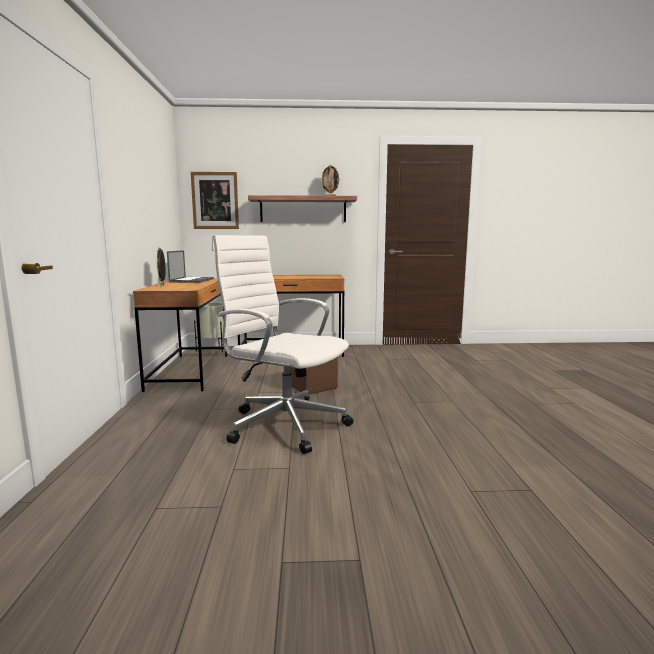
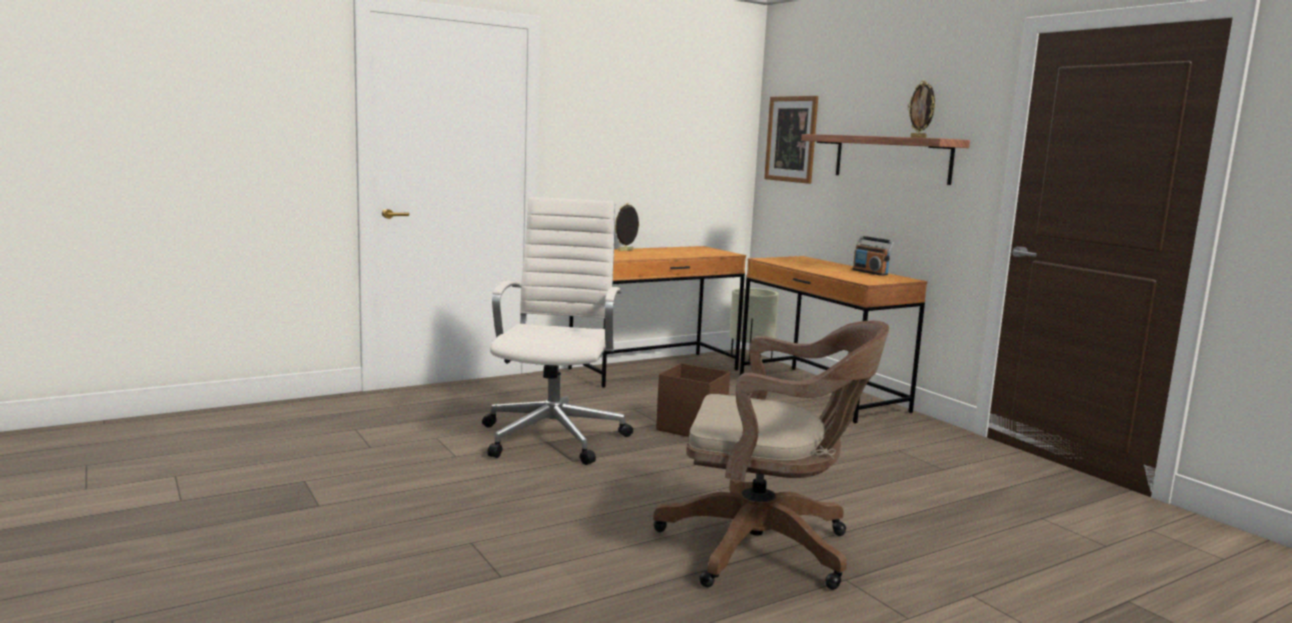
camera: 60 degrees right, 0 degrees up
laptop [167,250,214,283] -> none
none -> brown office chair [653,321,889,590]
none -> radio [853,236,894,276]

